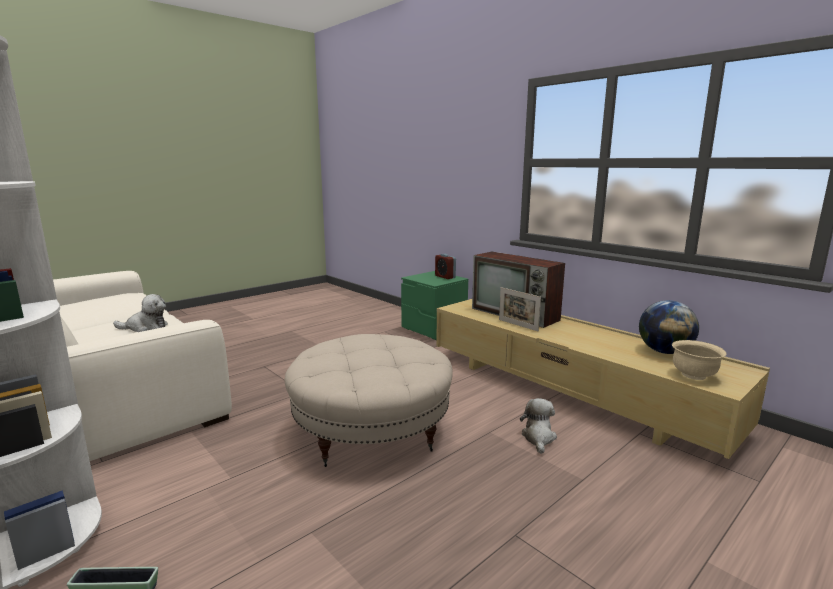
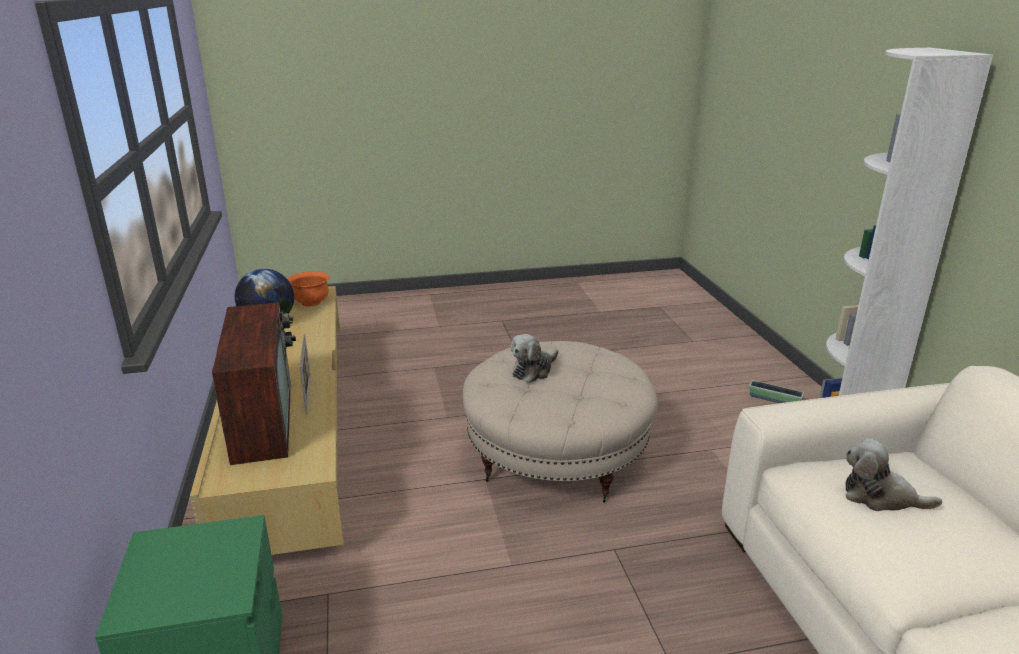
camera: 150 degrees left, 10 degrees up
alarm clock [435,254,456,279] -> none
plush toy [520,398,557,454] -> plush toy moved to [510,334,558,383]
beige bowl [672,340,727,380] -> orange bowl [288,272,330,306]

